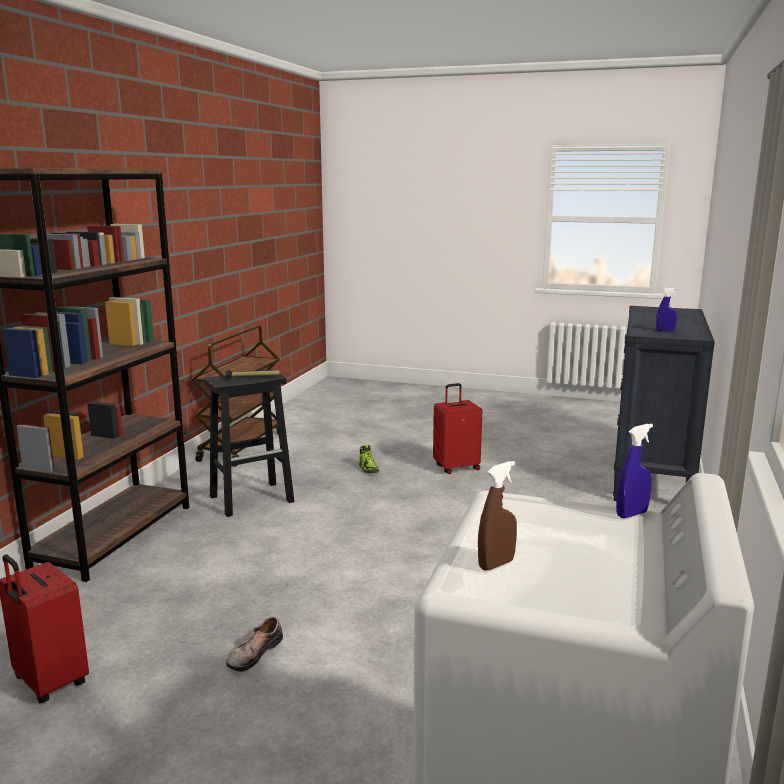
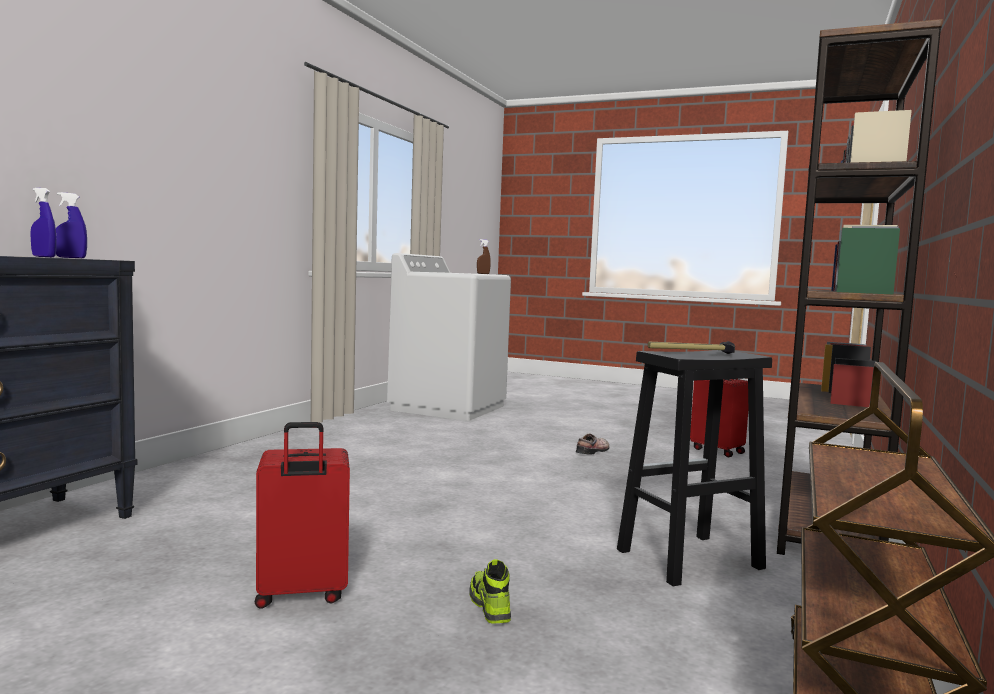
camera: 175 degrees left, 10 degrees down
blue spray bottle [616,424,653,518] -> blue spray bottle moved to [56,192,87,258]

